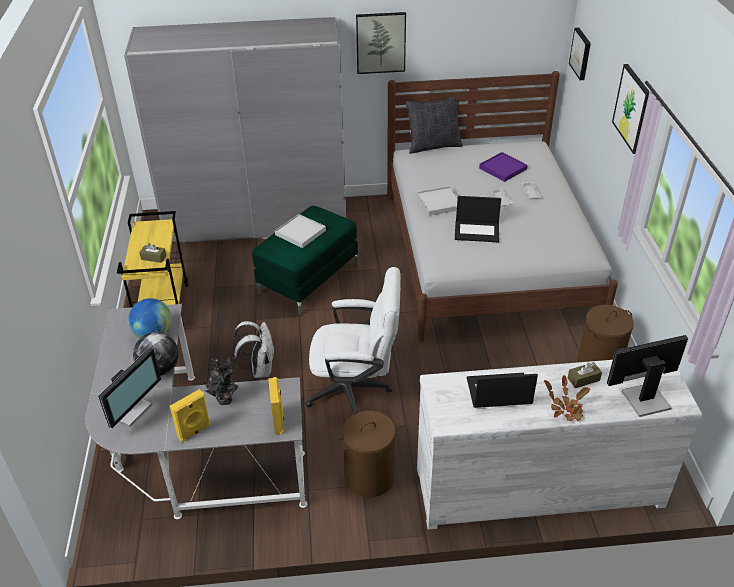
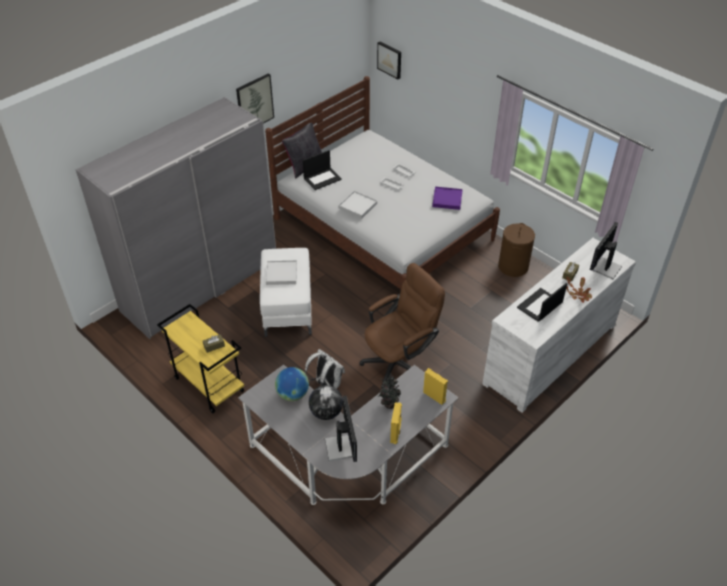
camera: 40 degrees left, 5 degrees up
green ottoman [252,206,358,316] -> white ottoman [260,248,312,337]
white office chair [305,267,401,414] -> brown office chair [360,263,445,389]
brown laundry basket [338,411,399,497] -> none
laptop [455,196,501,242] -> laptop moved to [303,150,342,190]
purple tray [479,152,528,182] -> purple tray moved to [432,187,463,210]
picture [612,64,650,154] -> none

